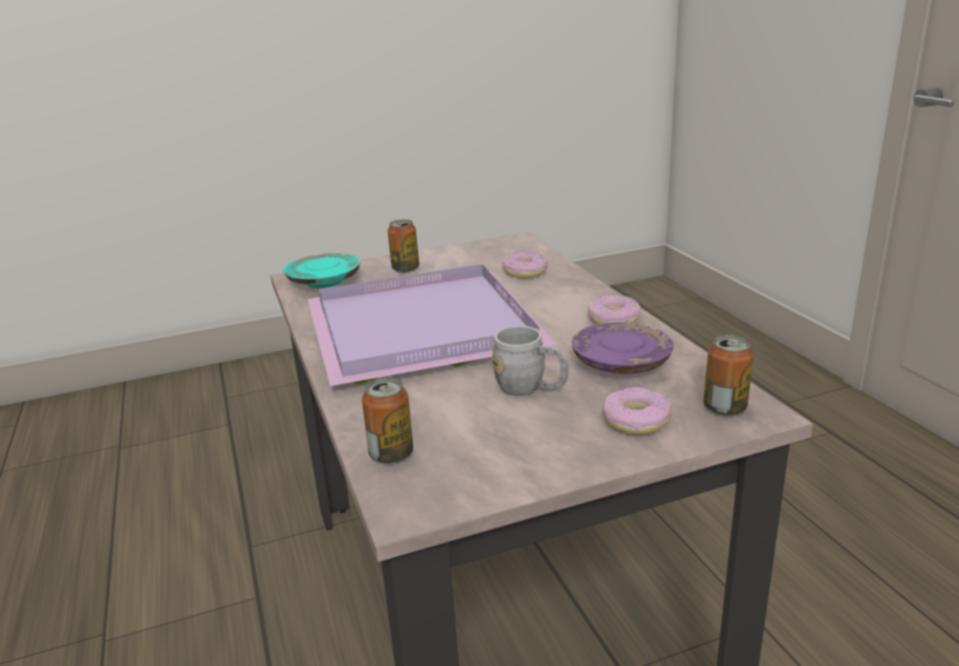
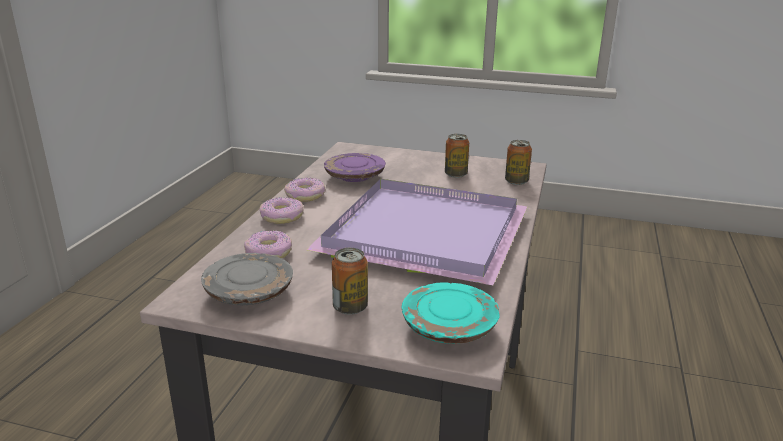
camera: 145 degrees left, 0 degrees up
grey mug [492,326,569,396] -> none
donut [602,387,672,435] -> donut moved to [259,197,304,224]
can [704,335,754,416] -> can moved to [445,134,469,178]
none -> grey plate [201,253,293,305]

